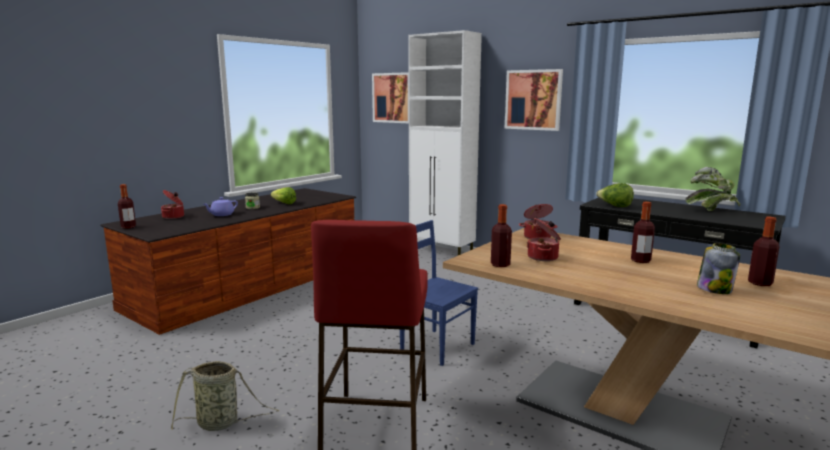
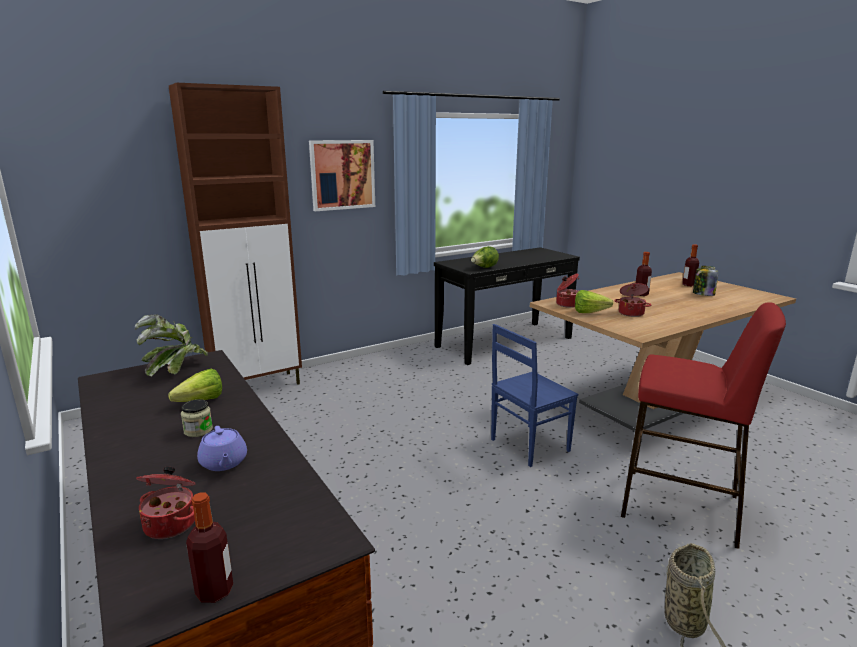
camera: 70 degrees left, 5 degrees up
picture [372,72,409,123] -> none
white cabinet [408,30,482,255] -> brown cabinet [169,83,302,385]
bottle [491,204,512,267] -> none
potted plant [685,167,741,211] -> potted plant moved to [135,314,208,376]
none -> lettuce [575,290,614,313]

